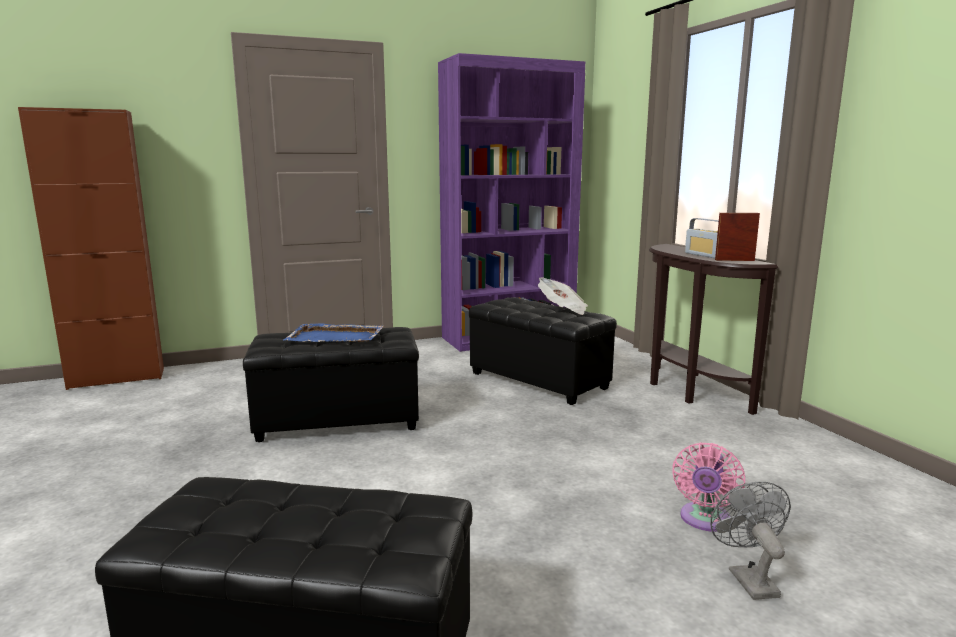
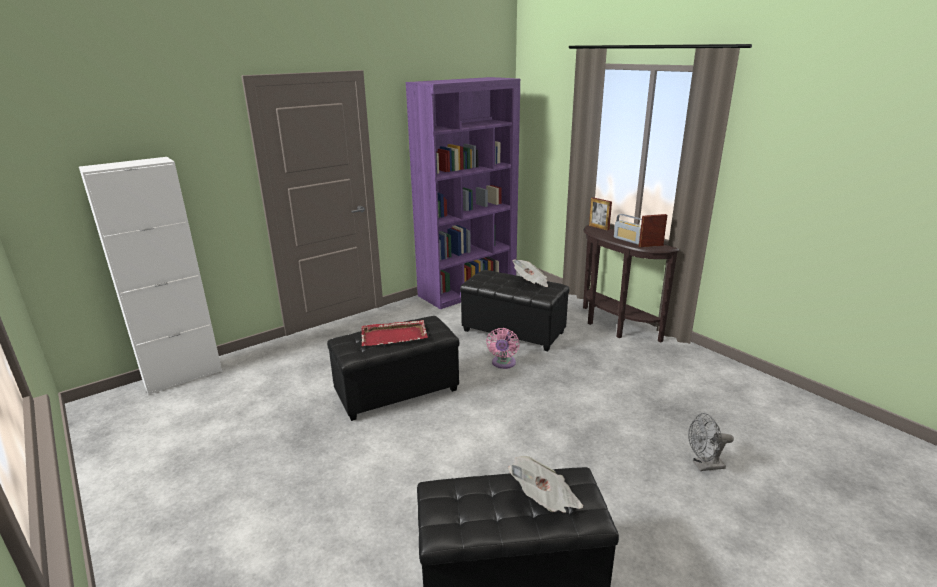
camera: 15 degrees left, 10 degrees up
brown cabinet [18,107,164,390] -> white cabinet [79,157,222,395]
blue tray [283,323,383,342] -> red tray [361,320,428,346]
pink fan [672,442,745,532] -> pink fan moved to [486,328,520,369]
grey fan [710,482,791,600] -> grey fan turned 75 degrees counterclockwise [688,413,734,471]
none -> newspaper [508,456,583,513]
none -> picture frame [589,197,612,231]

